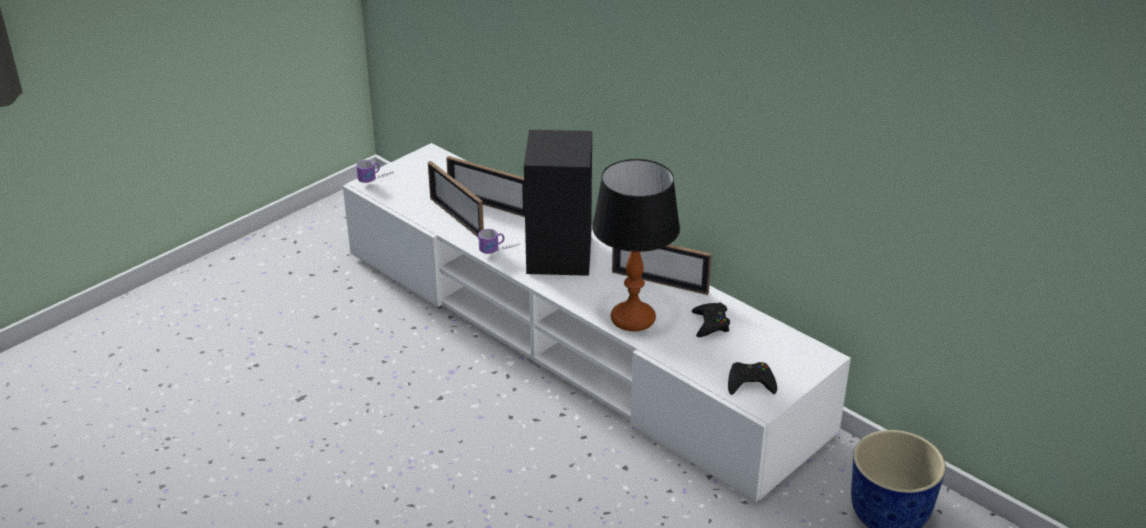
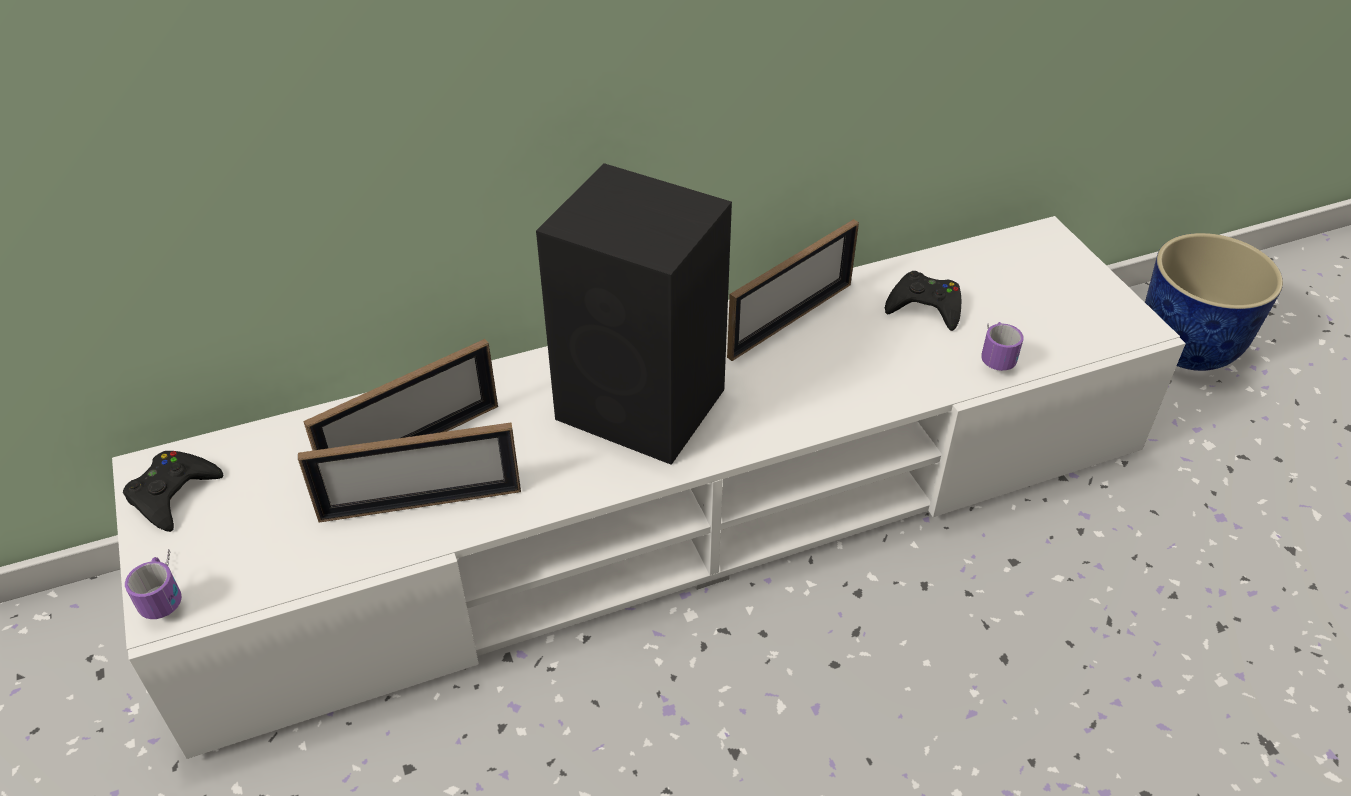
camera: 65 degrees left, 10 degrees up
mug [478,229,520,254] -> mug moved to [981,322,1024,371]
table lamp [592,159,680,331] -> none
black game controller [728,362,777,395] -> black game controller moved to [123,451,223,532]

